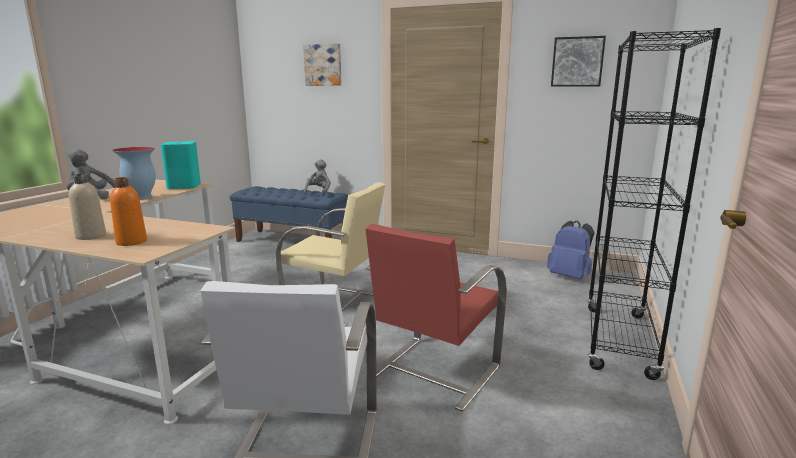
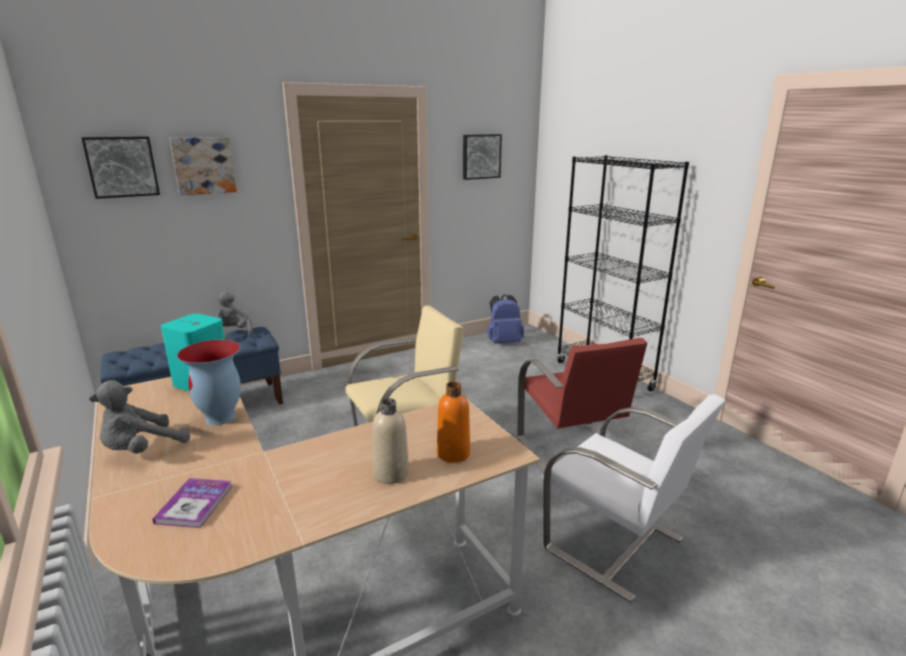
camera: 50 degrees left, 5 degrees up
none -> picture [82,136,160,199]
none -> book [152,478,233,528]

